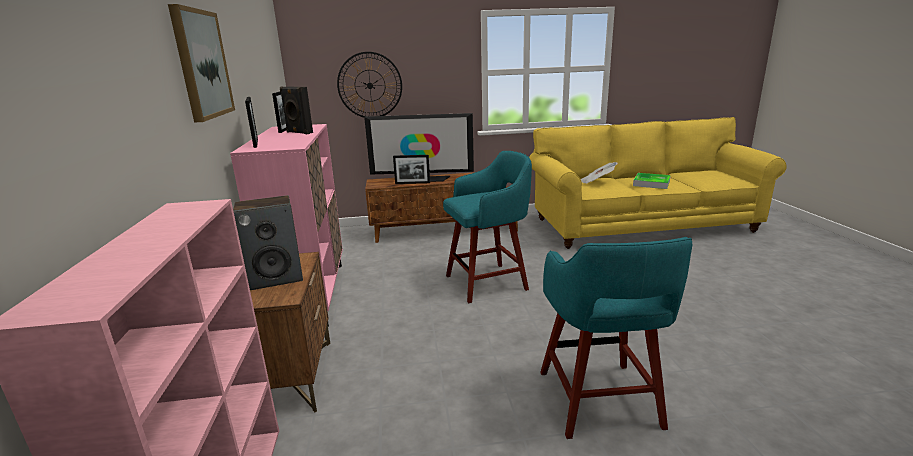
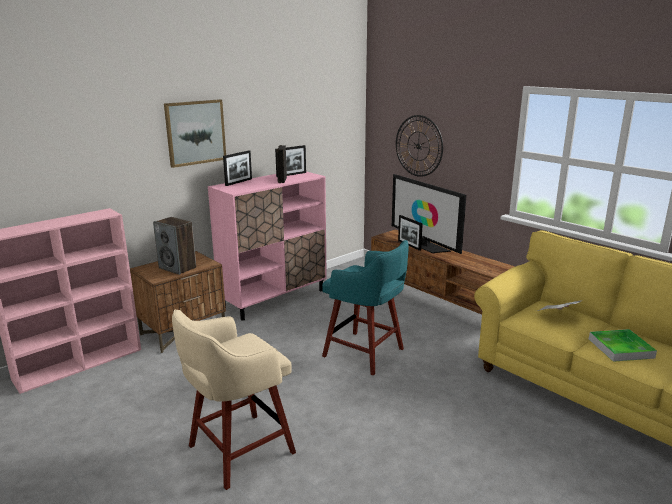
camera: 55 degrees right, 0 degrees up
turquoise stool [540,237,693,439] -> beige stool [172,310,296,490]

